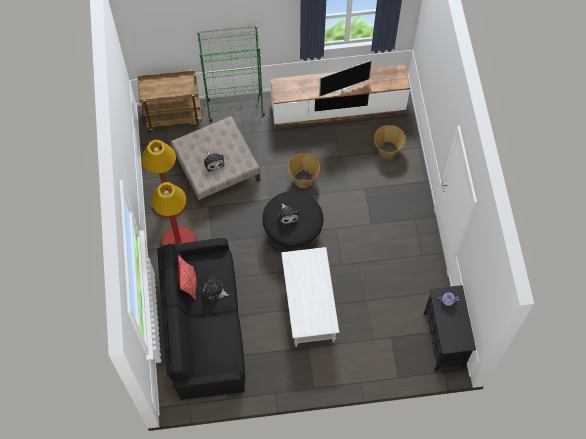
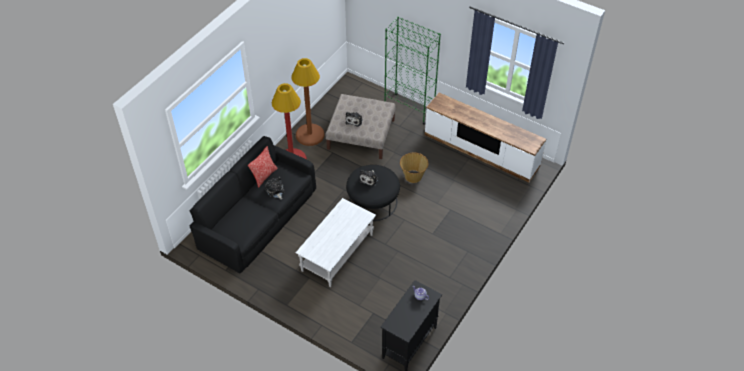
camera: 40 degrees right, 15 degrees down
brown cart [138,70,202,132] -> none
television [319,60,372,97] -> none
basket [374,125,406,158] -> none

